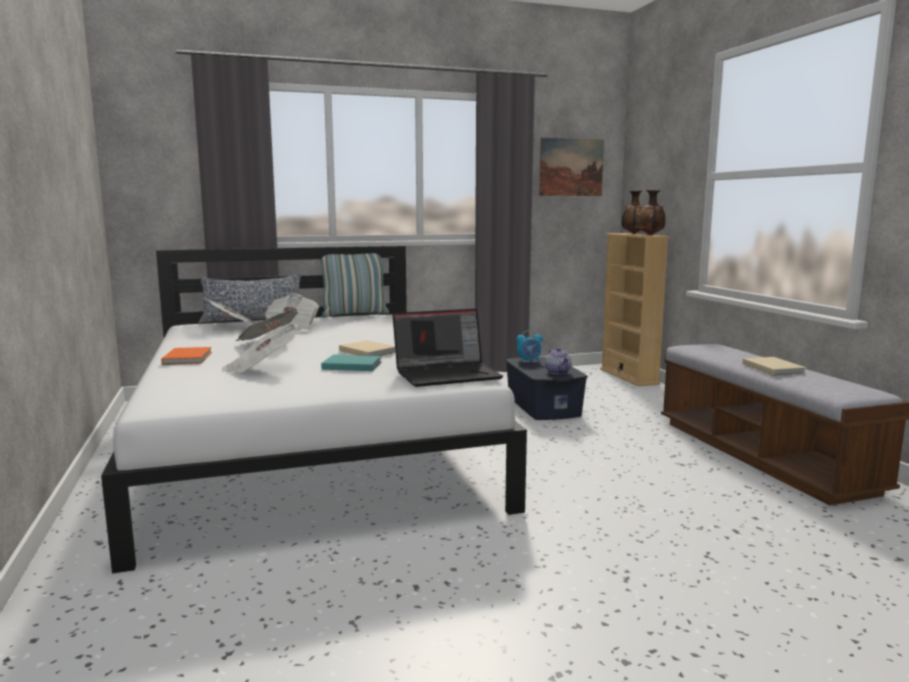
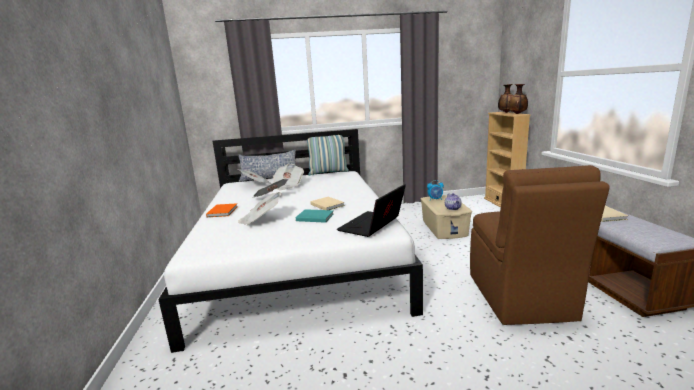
camera: 10 degrees right, 5 degrees up
laptop [392,309,503,387] -> laptop turned 135 degrees clockwise [337,184,406,237]
blue storage box [505,356,588,420] -> beige storage box [421,195,472,239]
picture [539,138,604,196] -> none
none -> brown chair [470,165,610,325]

